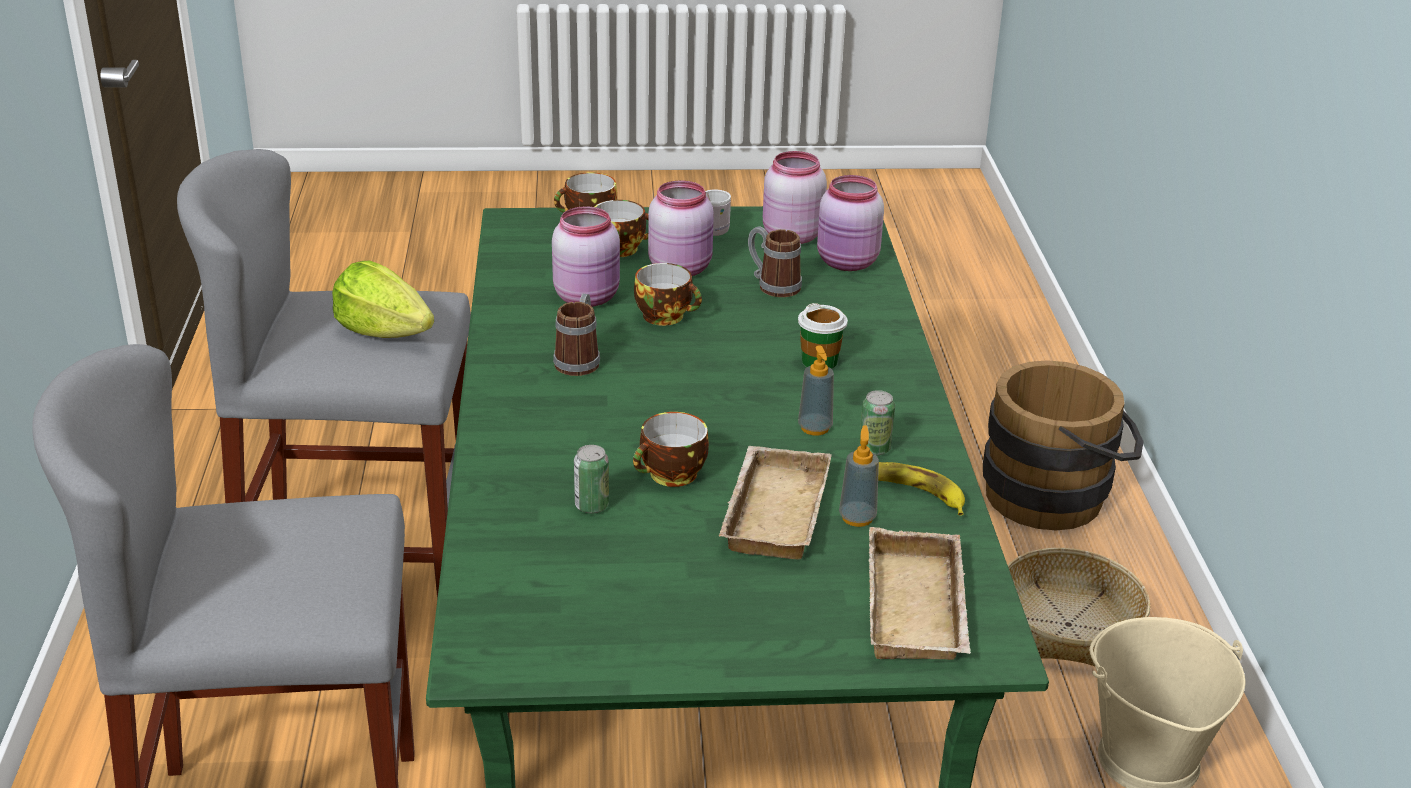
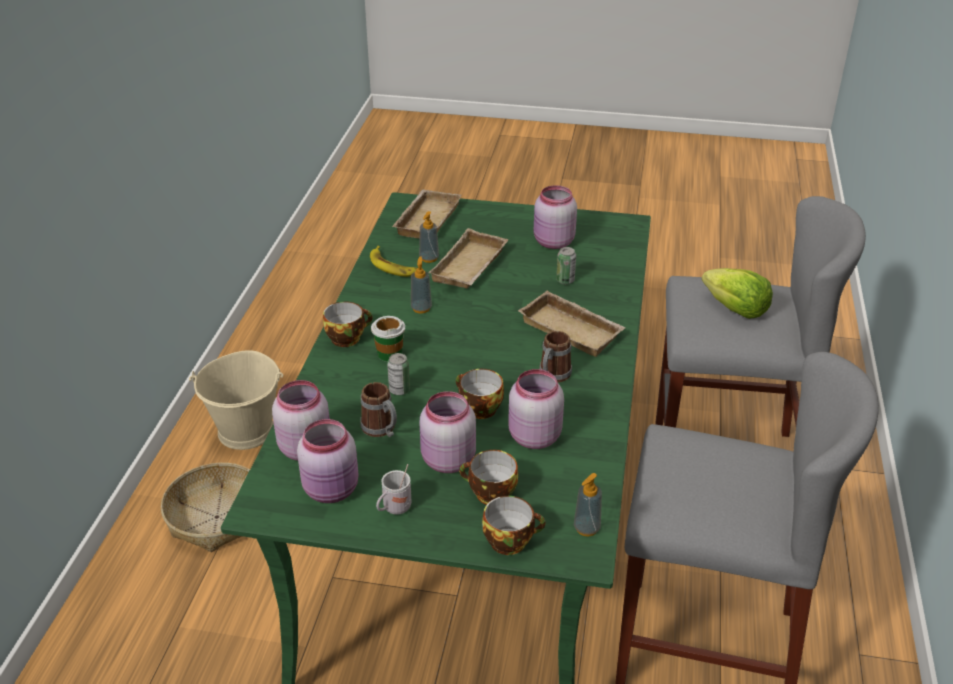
camera: 165 degrees left, 5 degrees up
lettuce [332,261,434,338] -> lettuce moved to [701,268,773,319]
cup [633,412,709,487] -> cup moved to [323,302,372,347]
can [859,390,895,456] -> can moved to [387,353,410,395]
brown bucket [983,360,1144,530] -> none
none -> beige tray [518,291,626,357]
none -> pink jar [534,185,577,249]
none -> soap dispenser [574,473,602,536]

